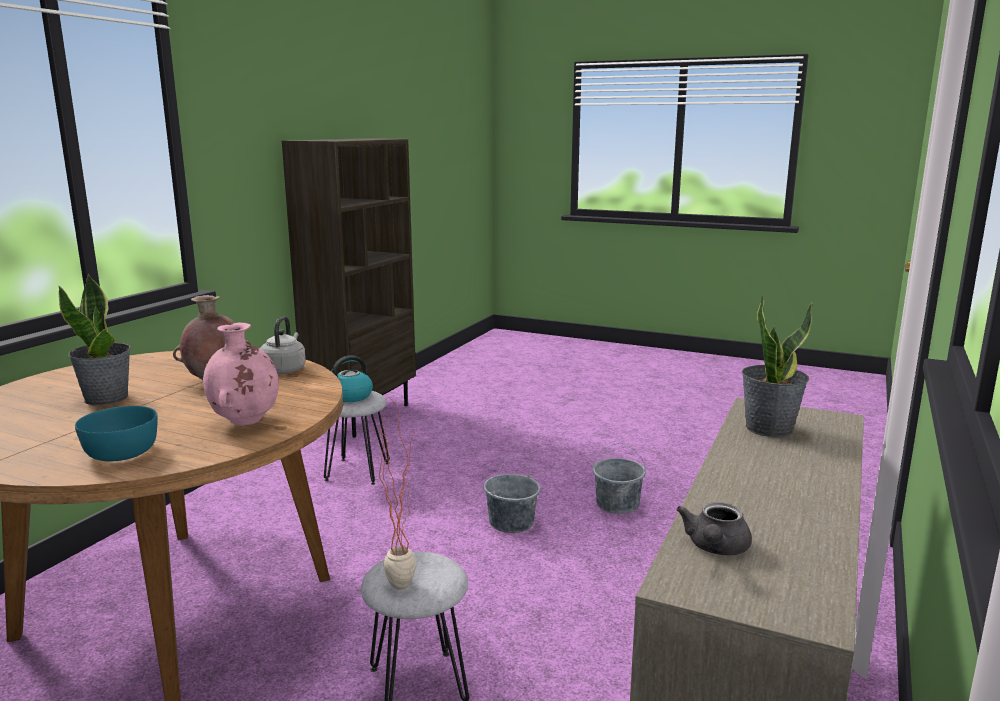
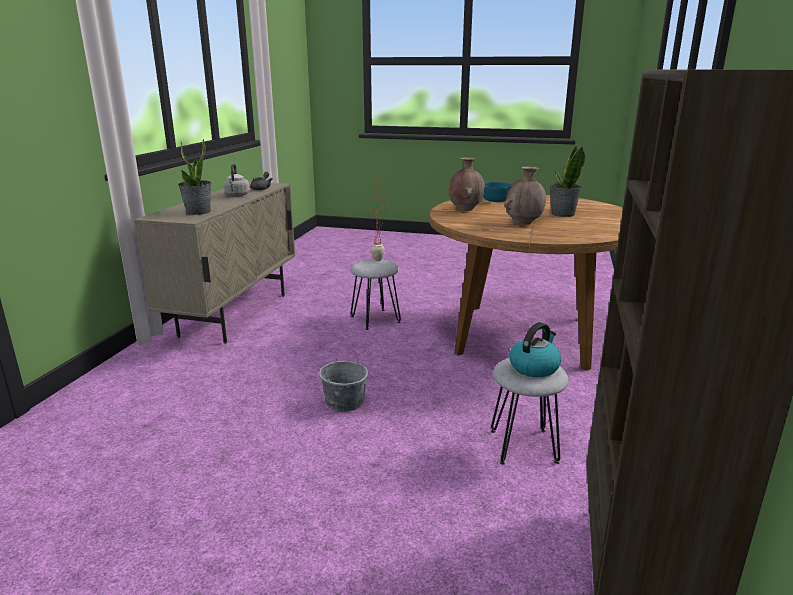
camera: 170 degrees right, 5 degrees up
pink vase [203,323,279,426] -> brown vase [448,158,485,211]
grey kettle [260,316,306,374] -> grey kettle moved to [223,164,250,197]
grey bucket [593,443,646,514] -> none

